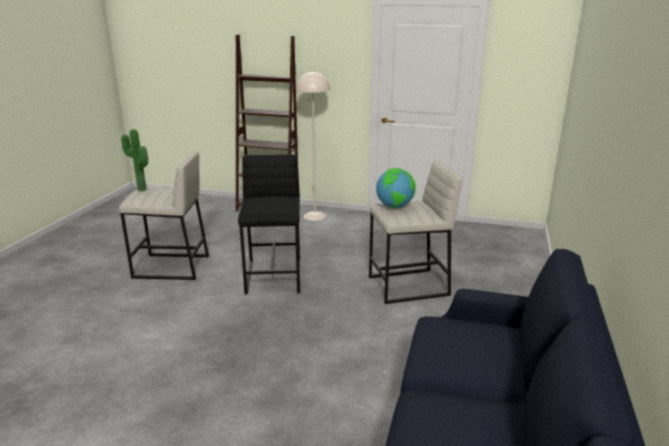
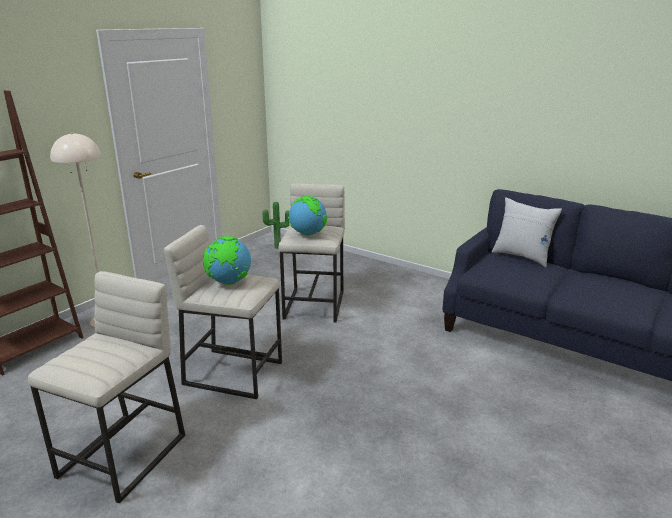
camera: 70 degrees left, 0 degrees up
potted plant [121,129,148,191] -> potted plant moved to [263,202,289,249]
black stool [238,154,300,295] -> beige stool [164,225,282,399]
none -> globe [203,236,251,285]
none -> grey pillow [492,197,562,267]

